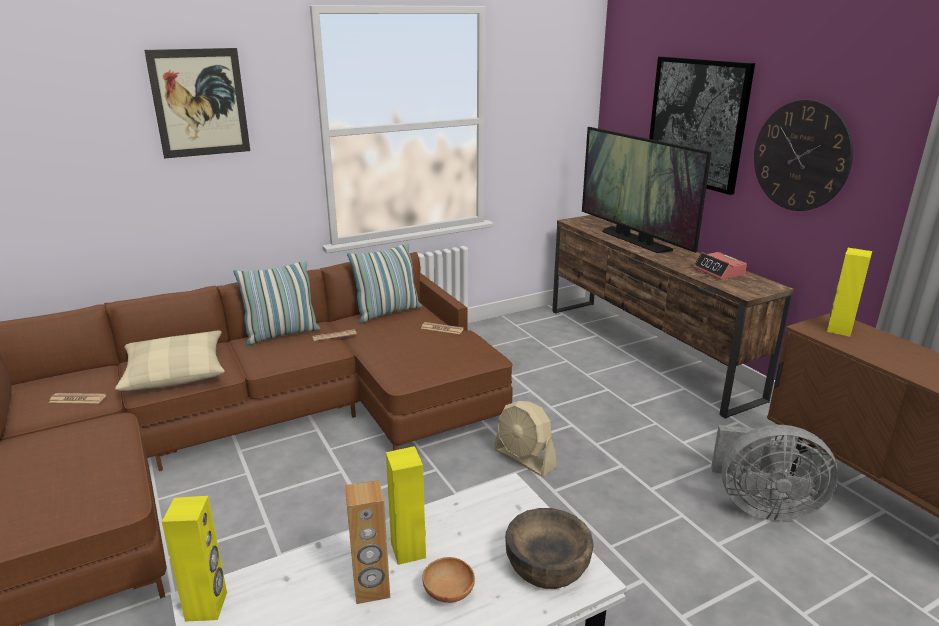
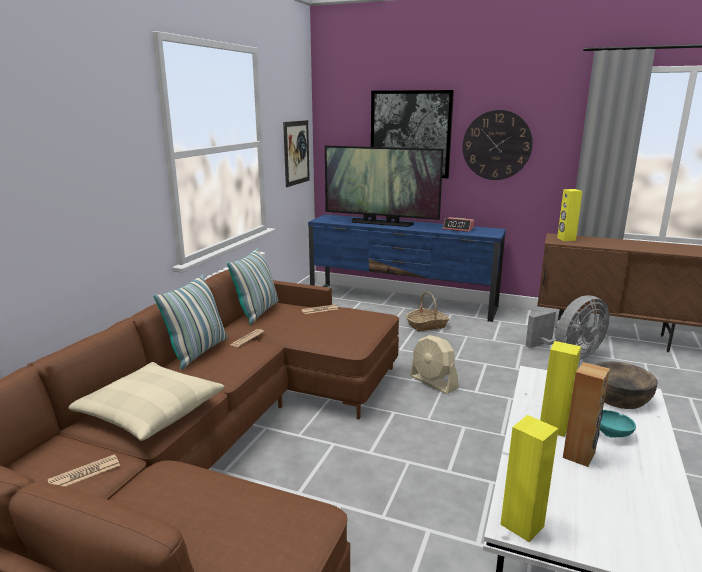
camera: 40 degrees left, 5 degrees down
picture [144,48,250,159] -> picture moved to [283,120,310,187]
brown bowl [422,557,475,603] -> turquoise bowl [599,410,636,438]
beige fan [494,401,557,476] -> beige fan turned 45 degrees clockwise [410,335,459,394]
brown tv stand [552,215,794,419] -> blue tv stand [308,214,506,322]
none -> basket [406,292,450,331]

